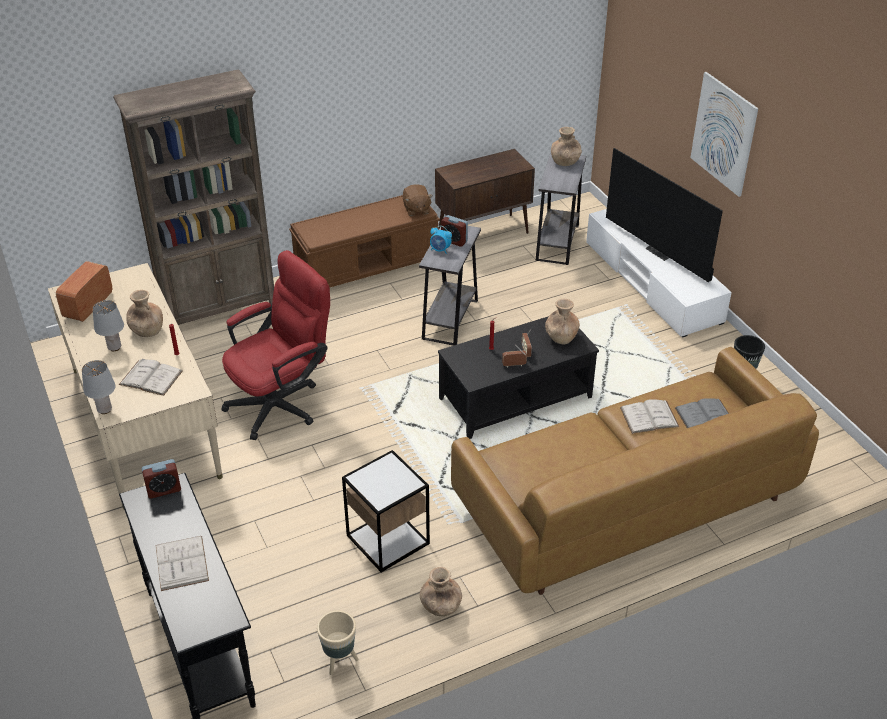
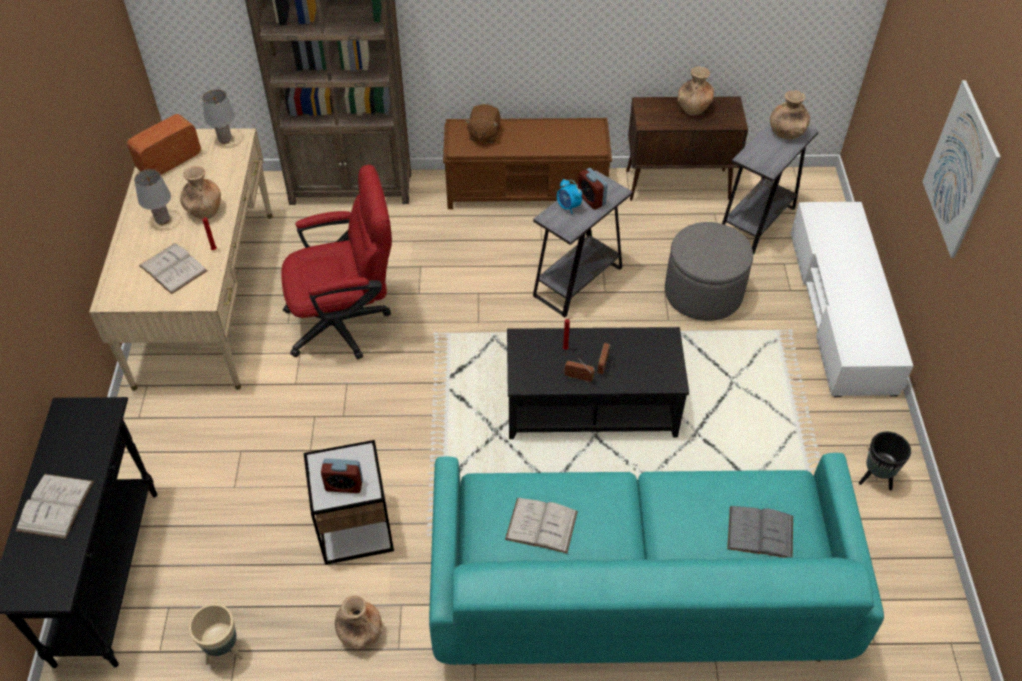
camera: 25 degrees right, 10 degrees up
grey table lamp [82,360,116,414] -> grey table lamp moved to [202,89,235,144]
alarm clock [142,459,181,499] -> alarm clock moved to [321,458,363,493]
brown plush toy [403,184,433,216] -> brown plush toy moved to [465,104,501,143]
brown sofa [451,347,819,595] -> turquoise sofa [429,453,884,666]
brown vase [545,298,580,345] -> brown vase moved to [678,67,714,116]
television [606,148,723,283] -> none
white book [620,399,679,434] -> white book moved to [505,498,578,554]
none -> grey ottoman [665,222,753,321]

